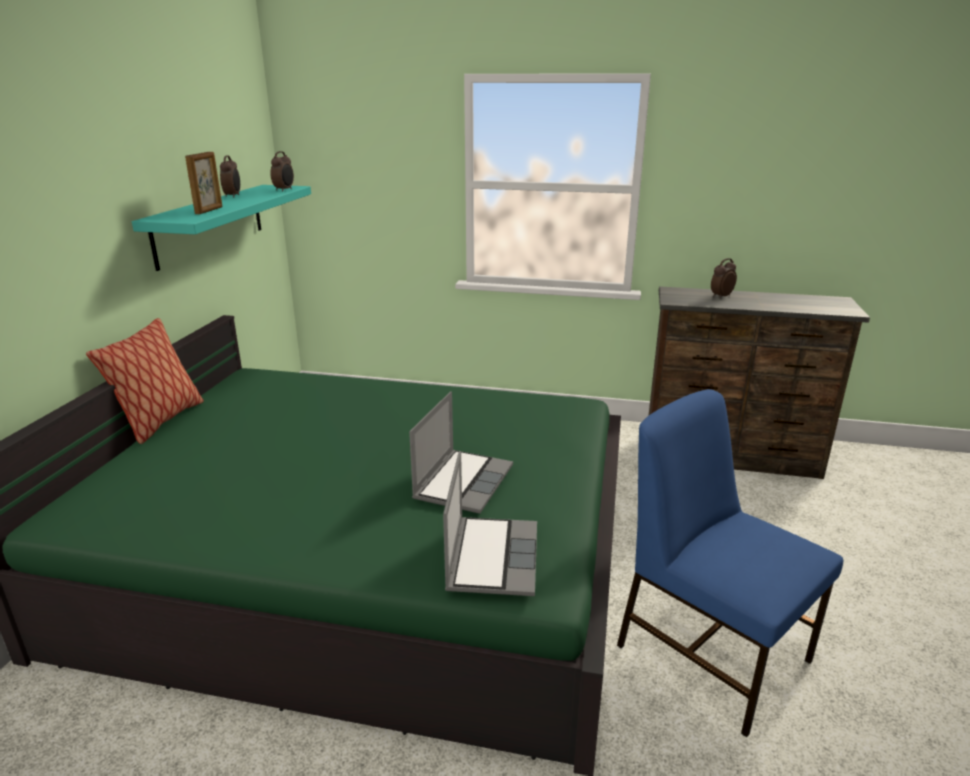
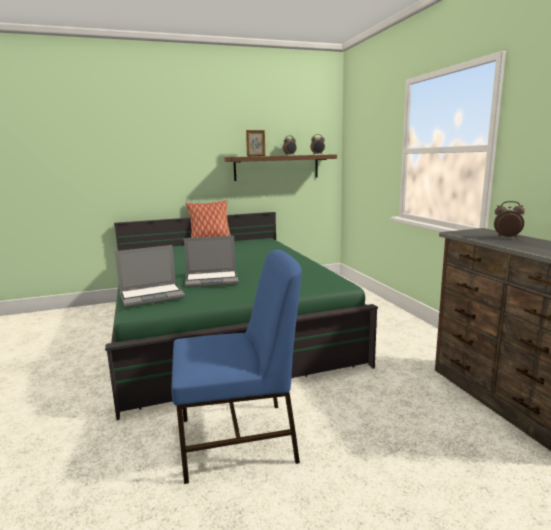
camera: 60 degrees right, 10 degrees down
turquoise shelf [132,185,311,271] -> brown shelf [225,154,337,181]
blue chair [617,389,843,737] -> blue chair turned 60 degrees clockwise [171,249,302,484]

